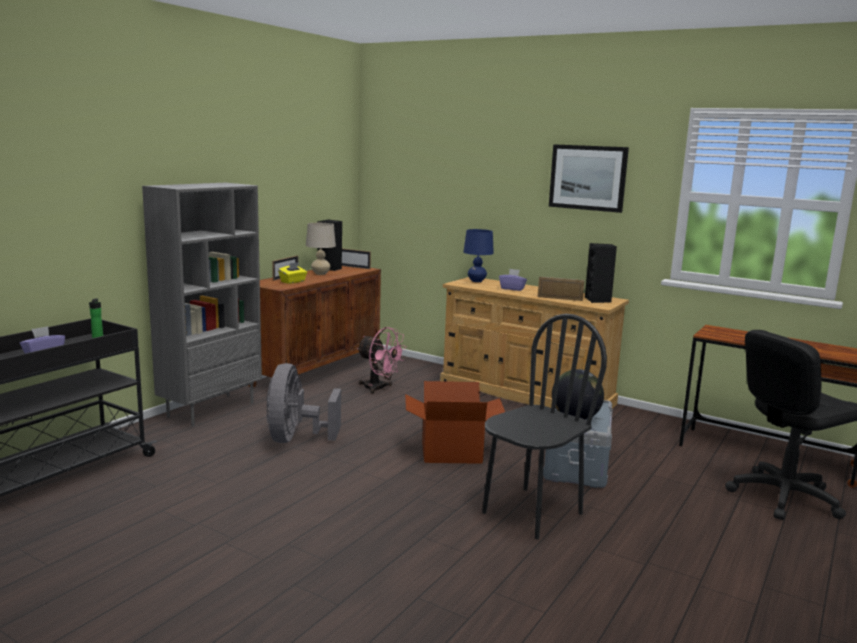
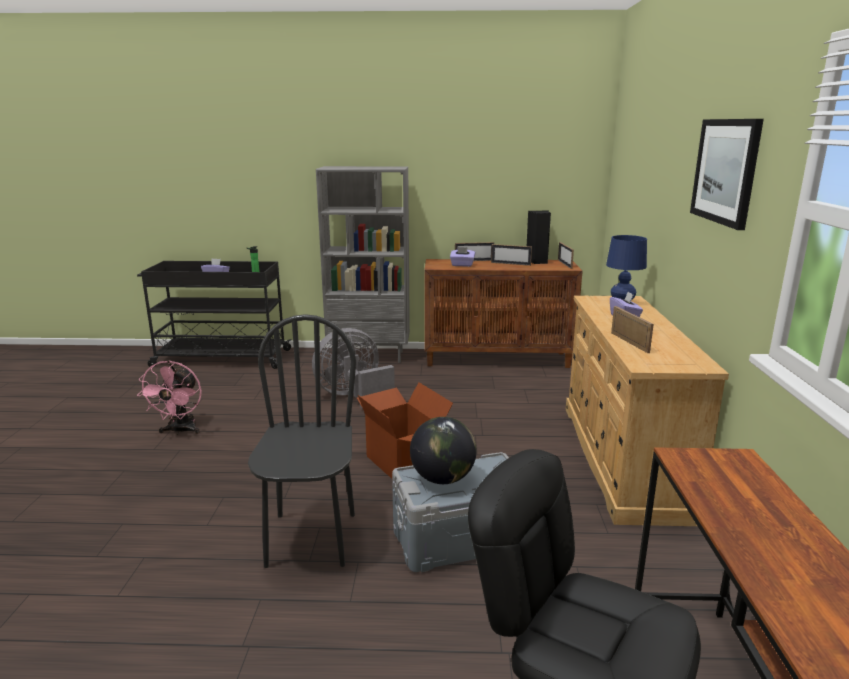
camera: 60 degrees right, 5 degrees up
yellow tissue box [278,262,307,284] -> purple tissue box [450,247,475,267]
beige table lamp [306,223,336,275] -> picture frame [491,244,532,266]
pink fan [357,327,407,394] -> pink fan moved to [137,360,202,435]
black chair [482,314,607,539] -> black chair turned 105 degrees counterclockwise [248,314,356,568]
black speaker [585,243,617,303] -> none

